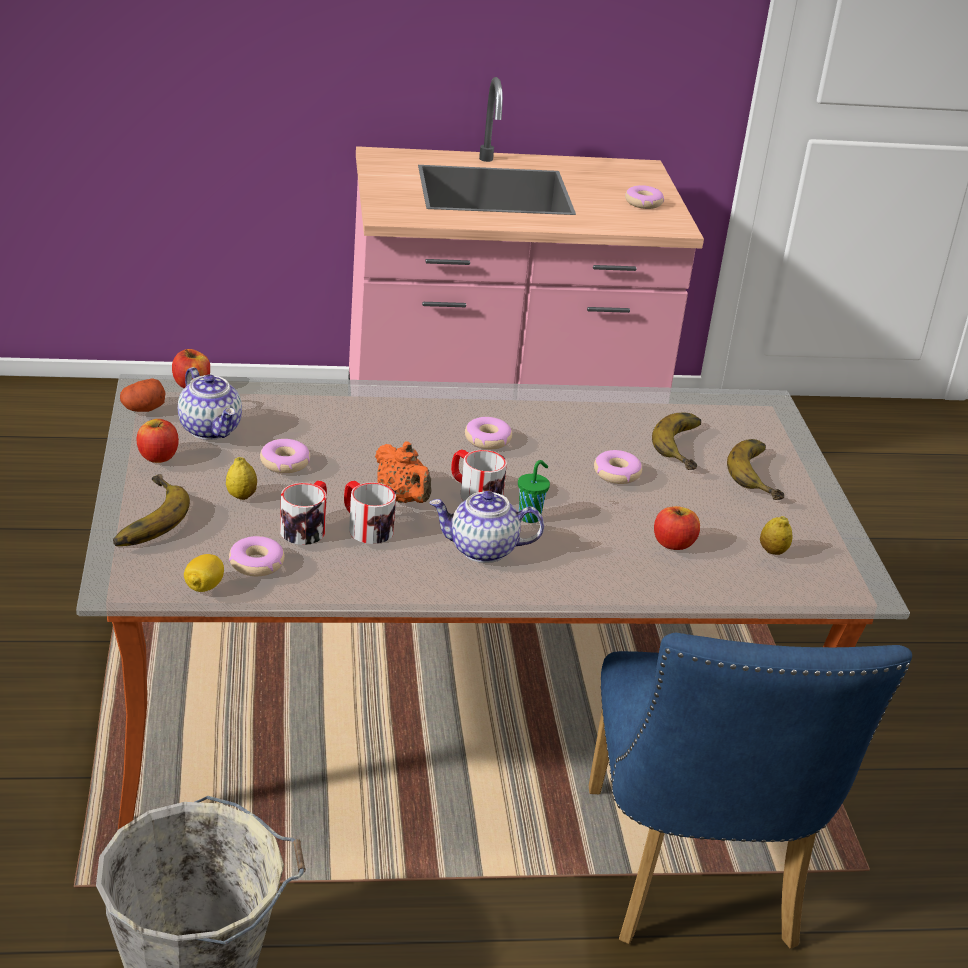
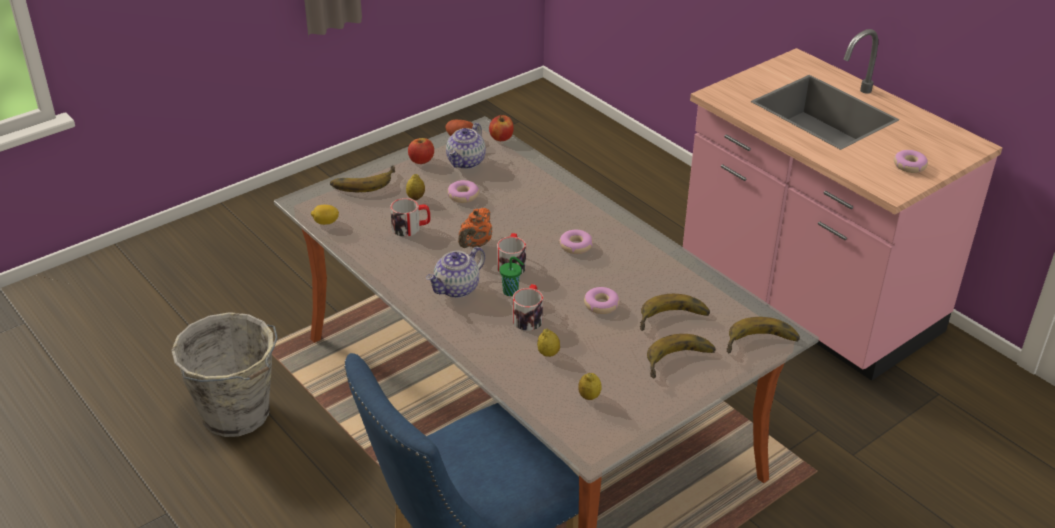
camera: 60 degrees right, 5 degrees up
donut [229,536,285,576] -> none
mug [344,481,396,544] -> mug moved to [512,284,543,331]
teapot [430,491,544,563] -> teapot turned 105 degrees counterclockwise [426,247,485,298]
apple [654,506,700,550] -> lemon [537,329,560,357]
none -> banana [727,317,800,353]

